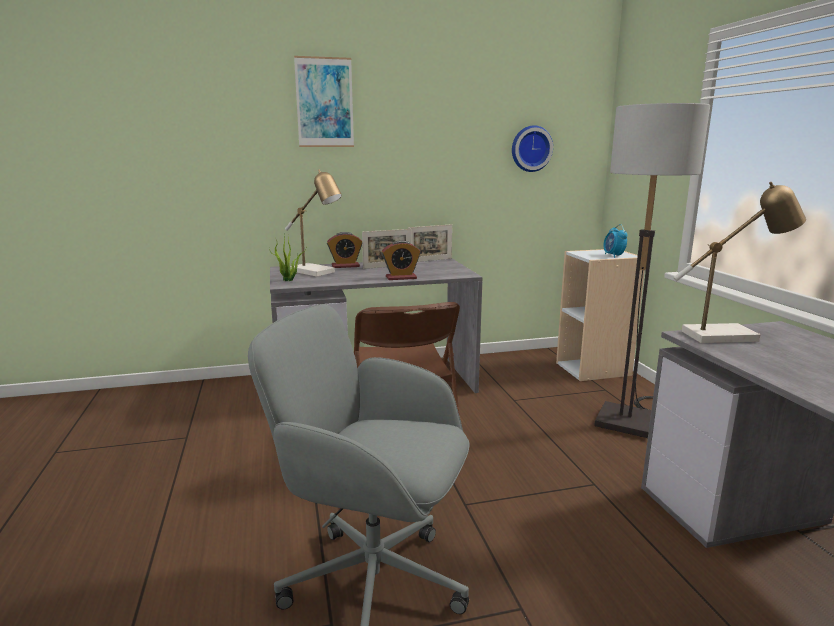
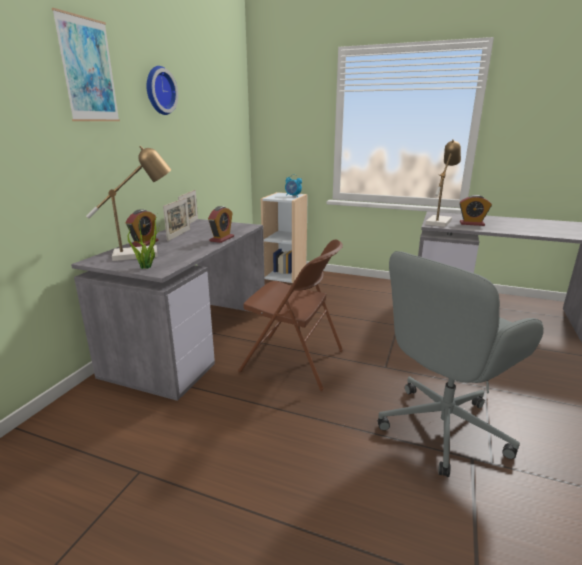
camera: 55 degrees left, 5 degrees up
wall clock [512,125,553,172] -> wall clock moved to [146,66,178,115]
floor lamp [594,103,710,438] -> none
none -> alarm clock [459,195,492,226]

